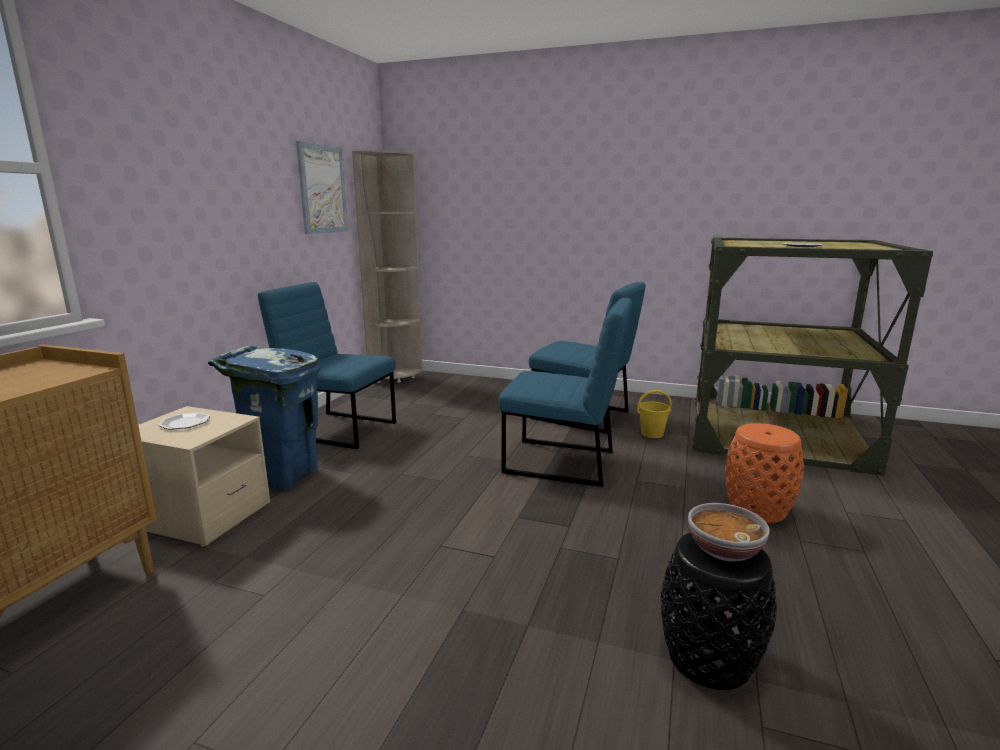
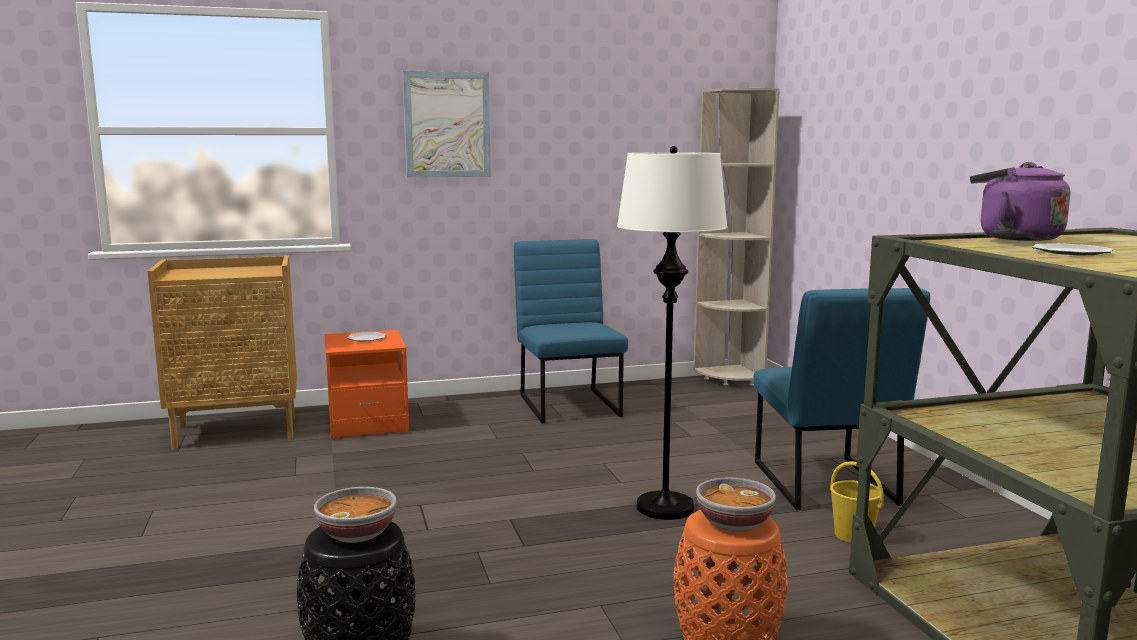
camera: 55 degrees right, 5 degrees down
beige nightstand [138,406,270,547] -> orange nightstand [325,330,409,438]
blue trash can [208,346,321,490] -> none
picture [296,141,348,234] -> picture moved to [403,71,491,178]
blue chair [499,298,632,487] -> white floor lamp [617,146,728,520]
none -> bowl [696,477,776,532]
none -> purple kettle [970,162,1070,241]

